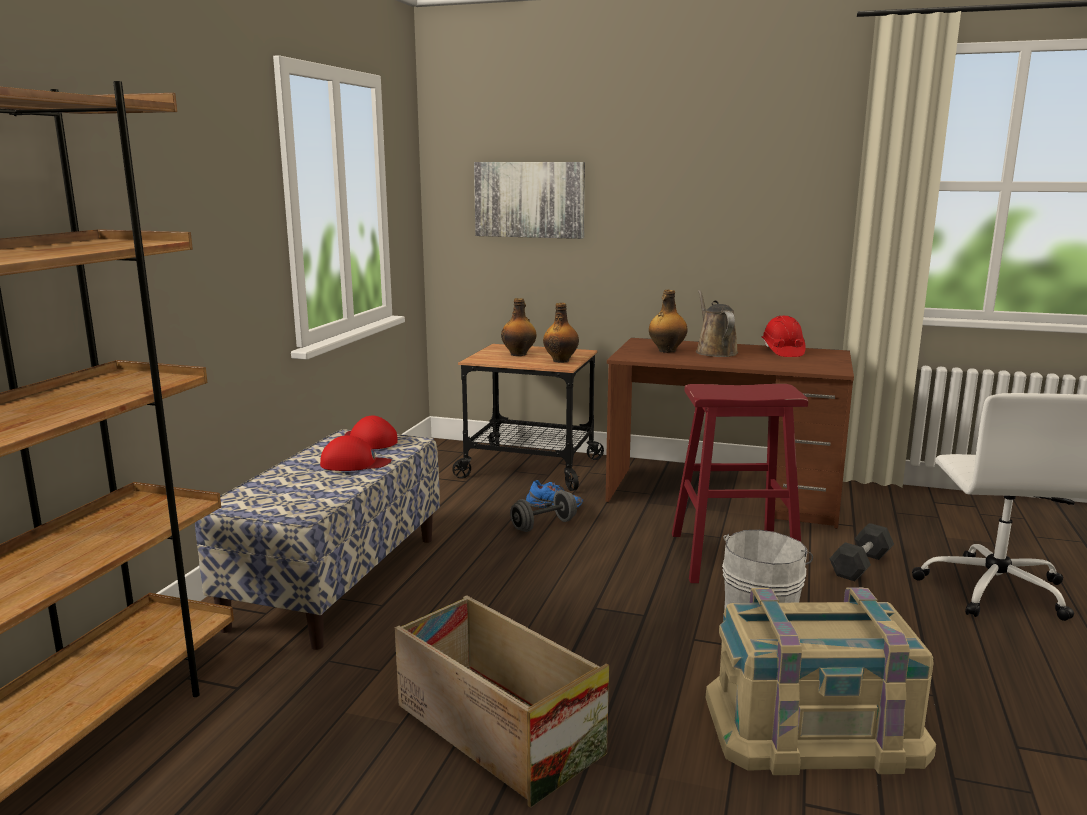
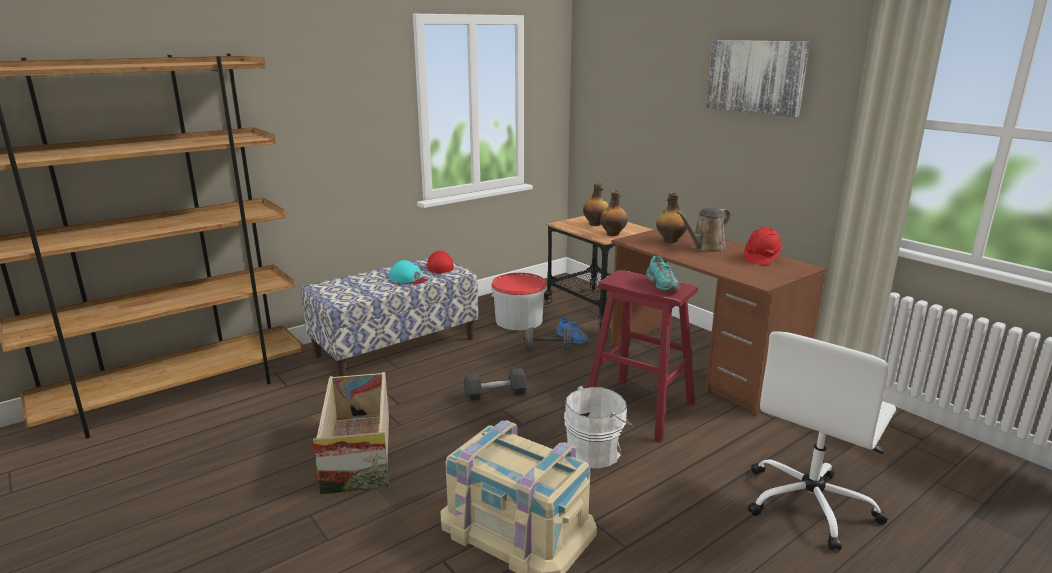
camera: 35 degrees right, 5 degrees up
red cap [320,435,392,471] -> turquoise cap [389,260,428,284]
picture [474,162,585,239] -> picture moved to [706,40,810,117]
brown watering can [696,290,738,357] -> brown watering can turned 150 degrees counterclockwise [676,208,730,252]
black dumbbell [829,523,894,581] -> black dumbbell moved to [464,368,527,401]
none -> bucket [491,273,547,330]
none -> turquoise shoe [646,256,679,291]

